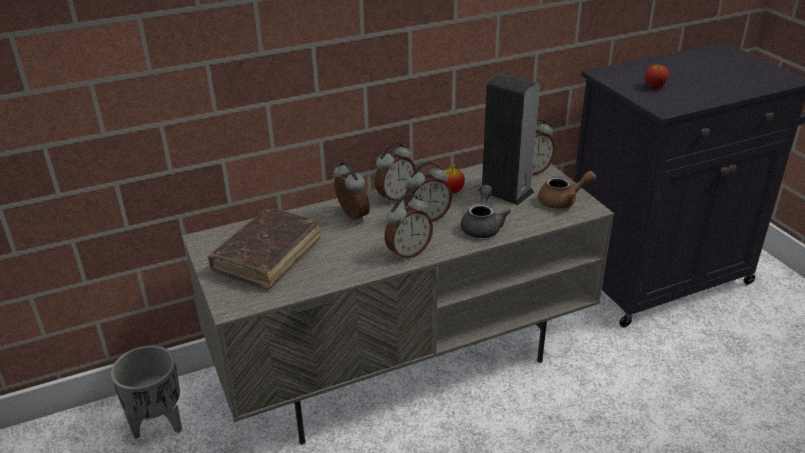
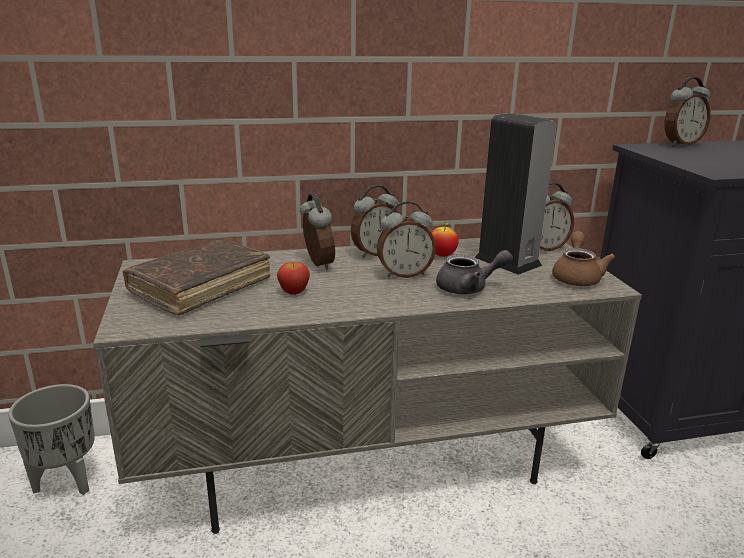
camera: 10 degrees right, 10 degrees down
alarm clock [384,194,433,260] -> alarm clock moved to [664,77,711,146]
grey teapot [461,185,511,238] -> grey teapot turned 60 degrees clockwise [436,250,513,294]
brown teapot [538,171,596,209] -> brown teapot turned 75 degrees counterclockwise [552,231,615,286]
apple [645,64,669,89] -> apple moved to [277,262,310,295]

